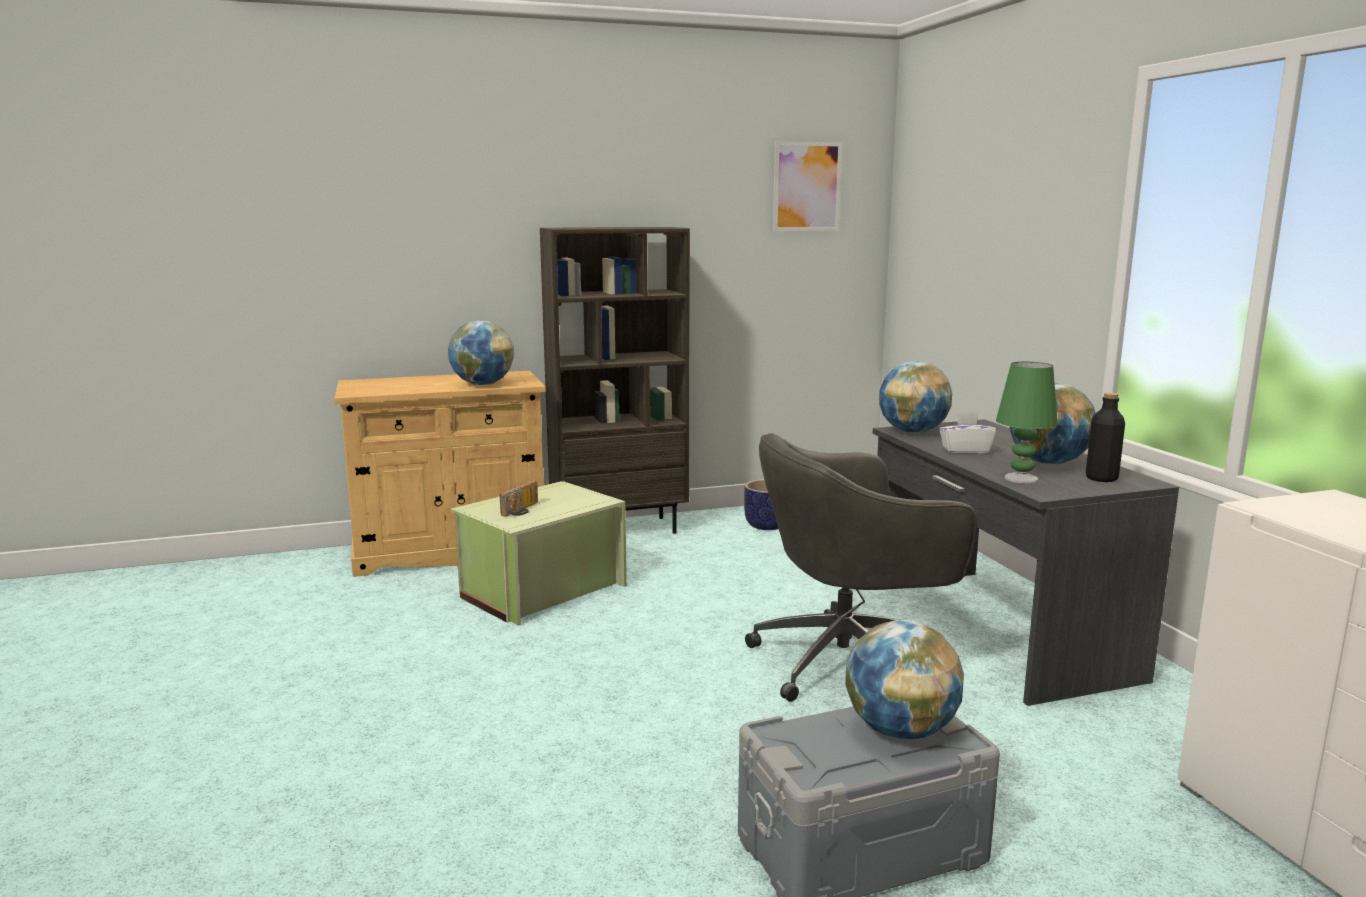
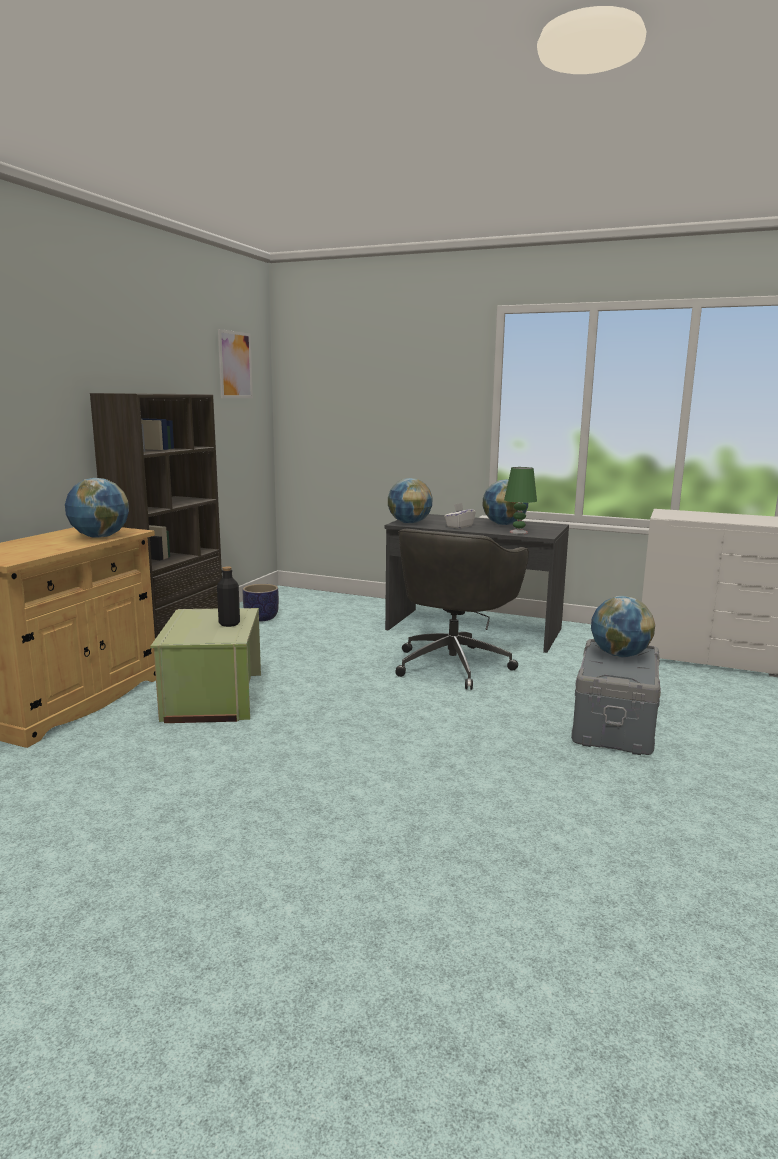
camera: 50 degrees left, 0 degrees up
radio [500,480,538,517] -> none
black bottle [1086,392,1125,482] -> black bottle moved to [217,566,240,627]

